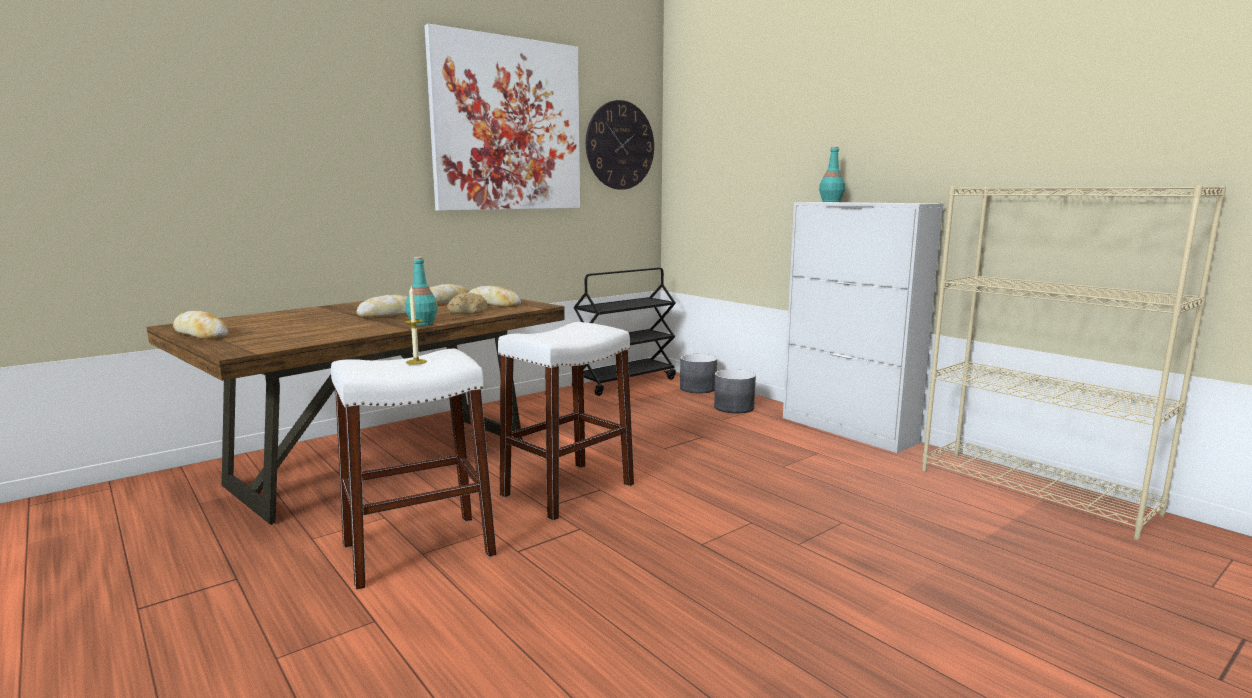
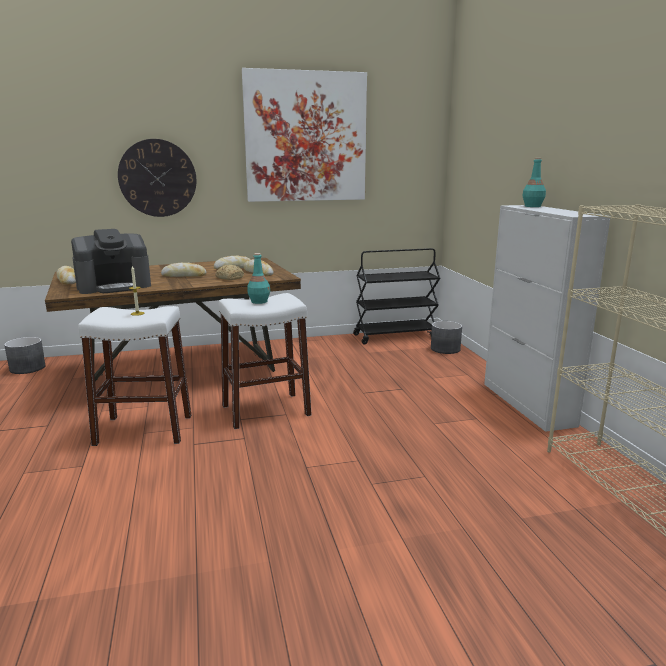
camera: 25 degrees right, 5 degrees up
turquoise bottle [405,257,438,326] -> turquoise bottle moved to [247,253,270,304]
wall clock [586,100,654,190] -> wall clock moved to [118,139,196,217]
grey planter [714,369,756,414] -> grey planter moved to [4,337,46,374]
none -> coffee machine [71,229,151,294]

